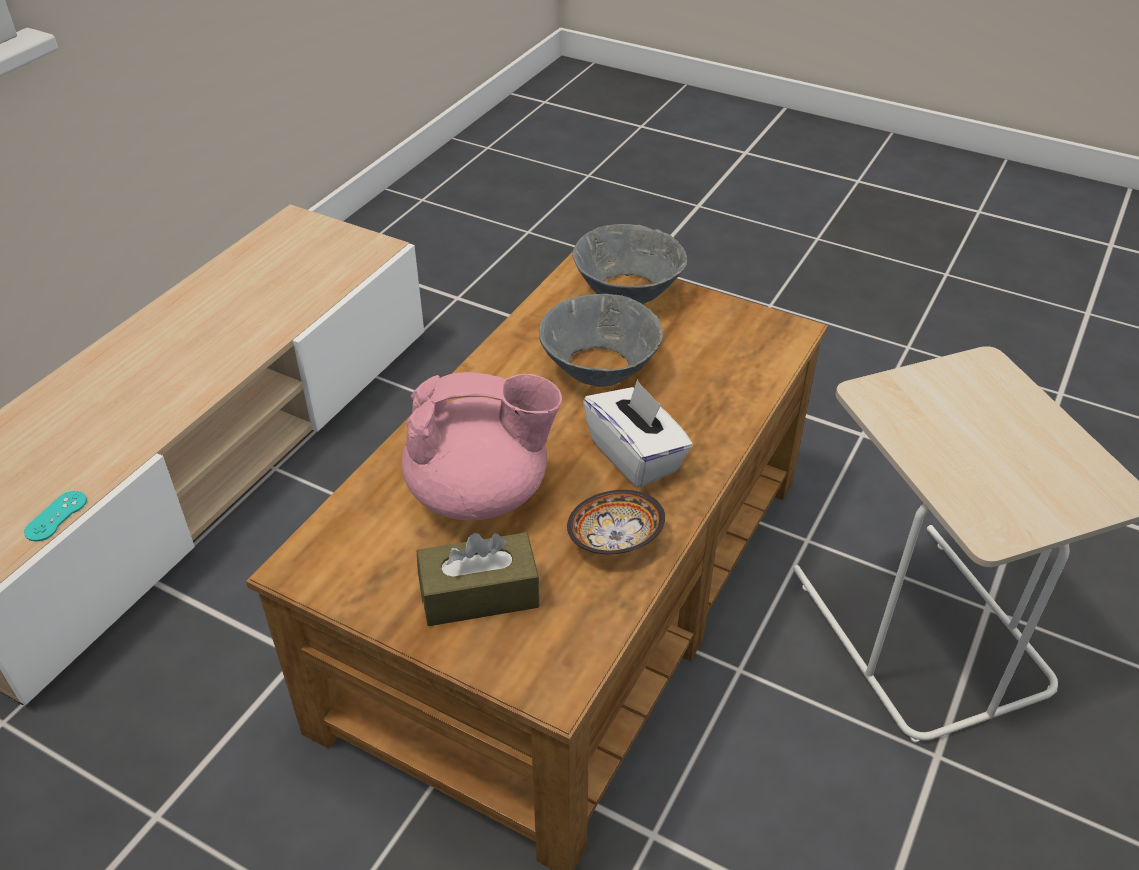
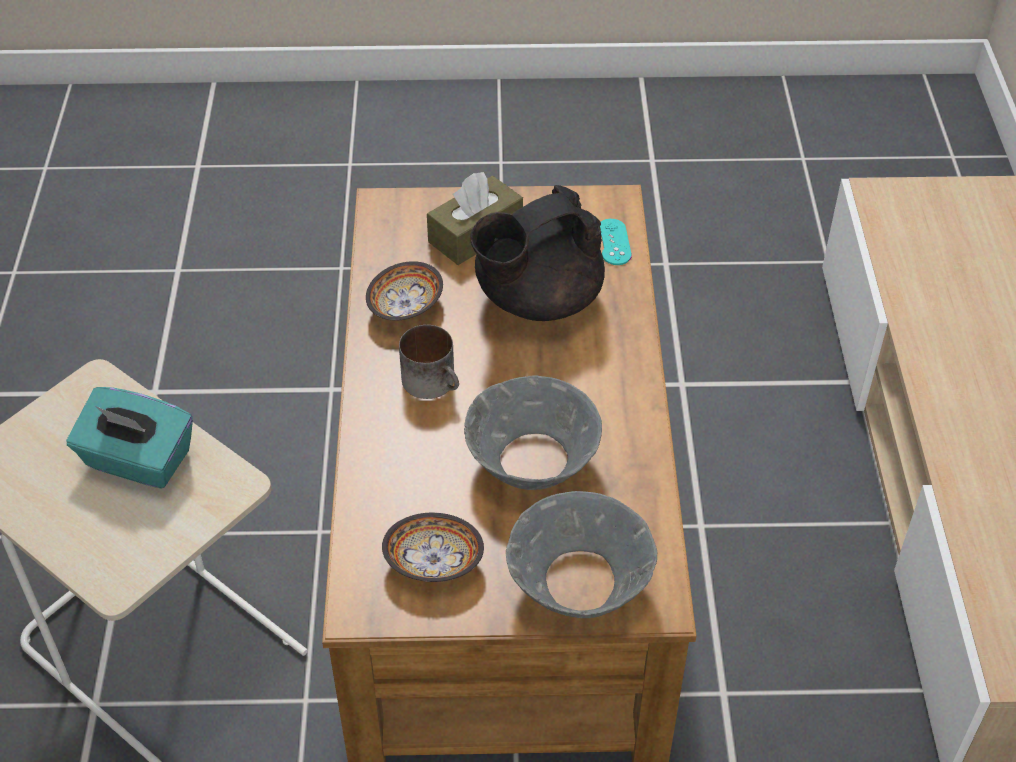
camera: 150 degrees right, 5 degrees up
turquoise game controller [24,491,87,541] -> turquoise game controller moved to [600,219,632,265]
pink teapot [402,372,562,520] -> black teapot [470,185,605,321]
white tissue box [583,379,693,488] -> mug [399,325,459,399]
none -> turquoise tissue box [66,387,193,489]
none -> bowl [382,513,484,582]

